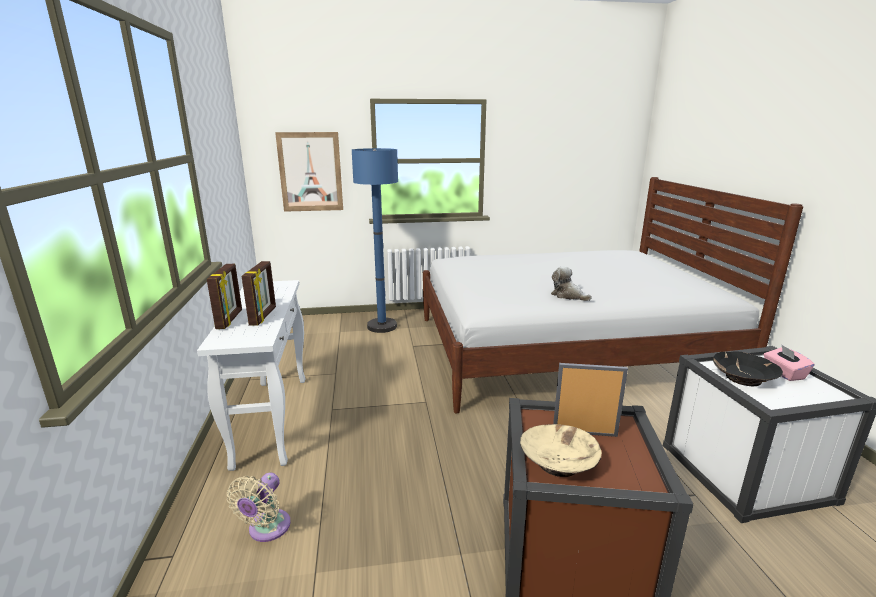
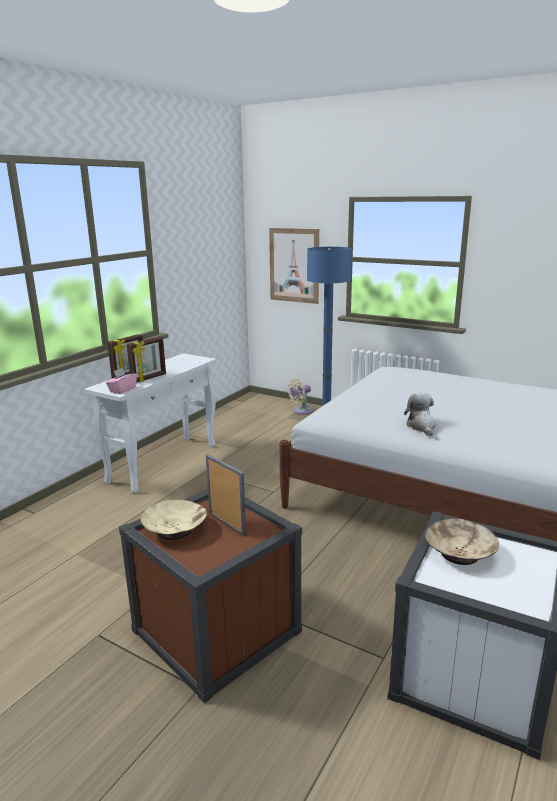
camera: 40 degrees right, 0 degrees up
beige fan [227,473,291,542] -> beige fan moved to [287,379,313,414]
black bowl [713,351,783,386] -> beige bowl [425,518,499,565]
pink tissue box [764,345,814,381] -> pink tissue box moved to [106,368,137,394]

